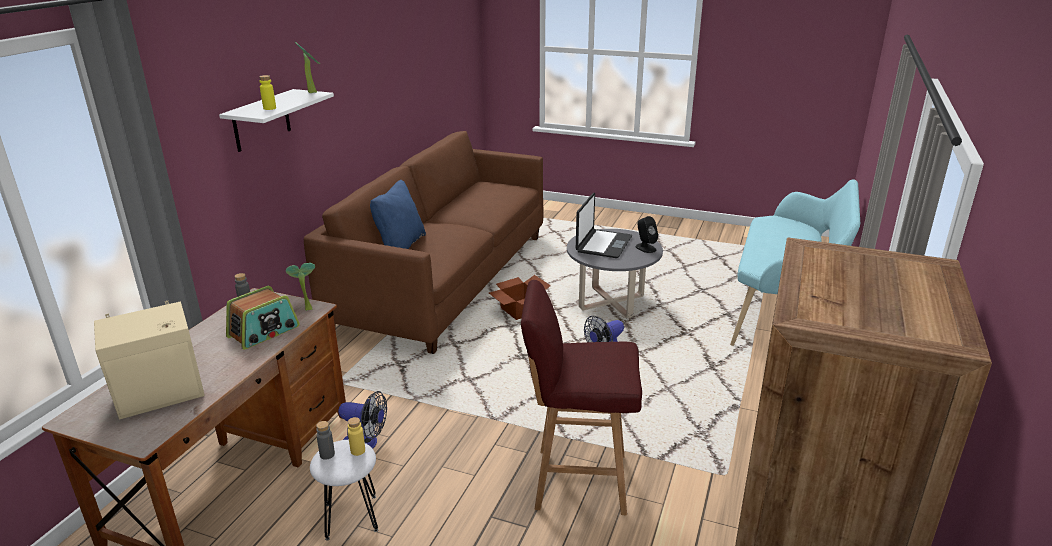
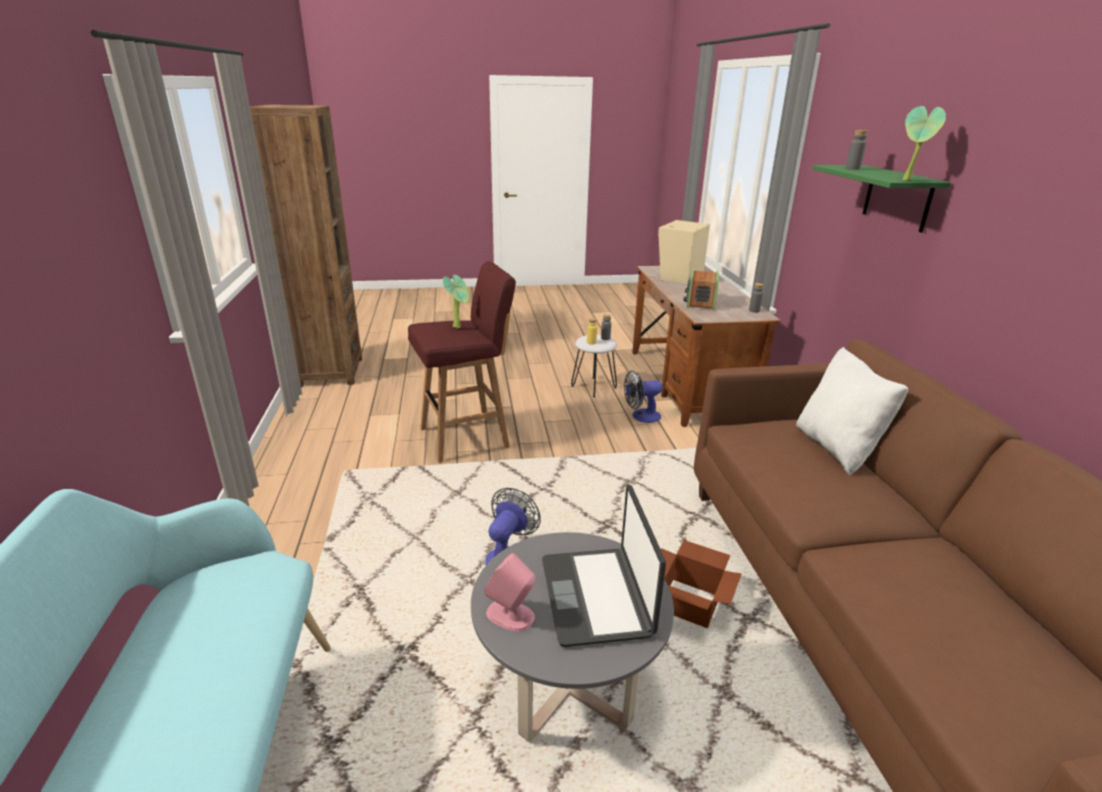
camera: 150 degrees right, 0 degrees up
white shelf [219,89,334,152] -> green shelf [813,165,951,233]
yellow bottle [259,75,276,110] -> grey bottle [846,130,867,170]
potted plant [286,263,315,311] -> potted plant moved to [443,275,469,328]
blue pillow [370,180,426,249] -> white pillow [796,347,908,475]
black speaker [635,216,658,253] -> pink speaker [484,553,535,632]

